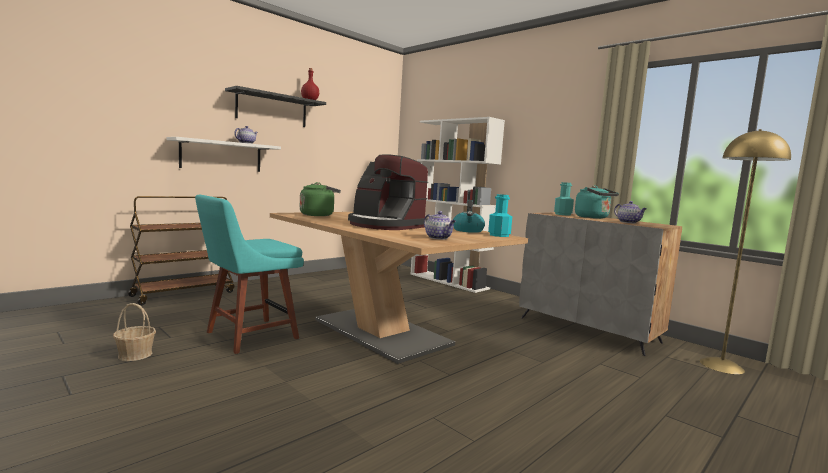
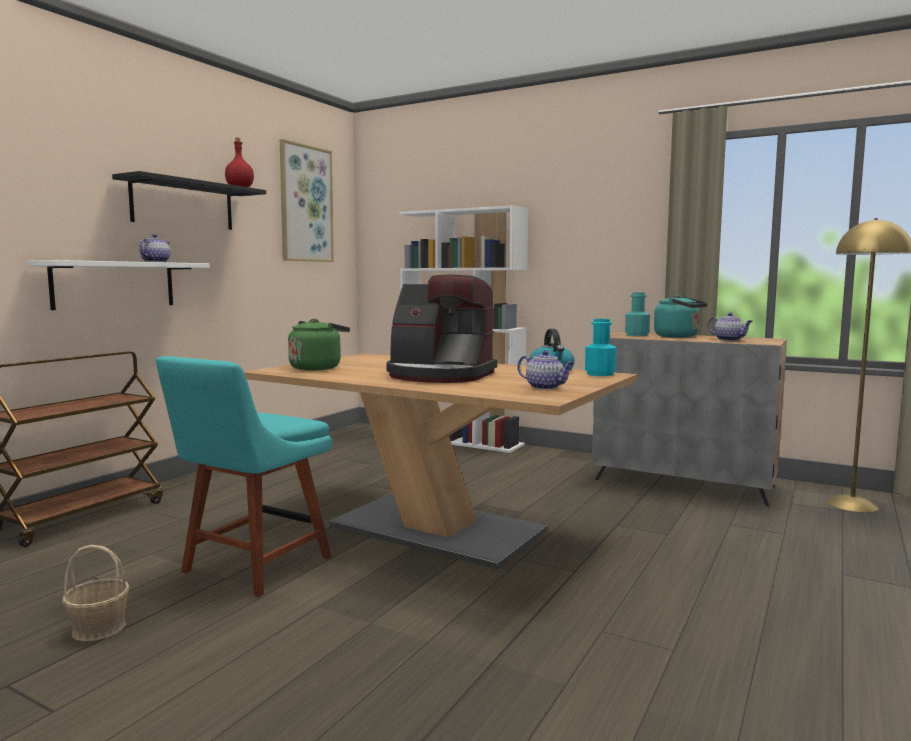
camera: 15 degrees left, 0 degrees up
none -> picture [280,139,334,262]

